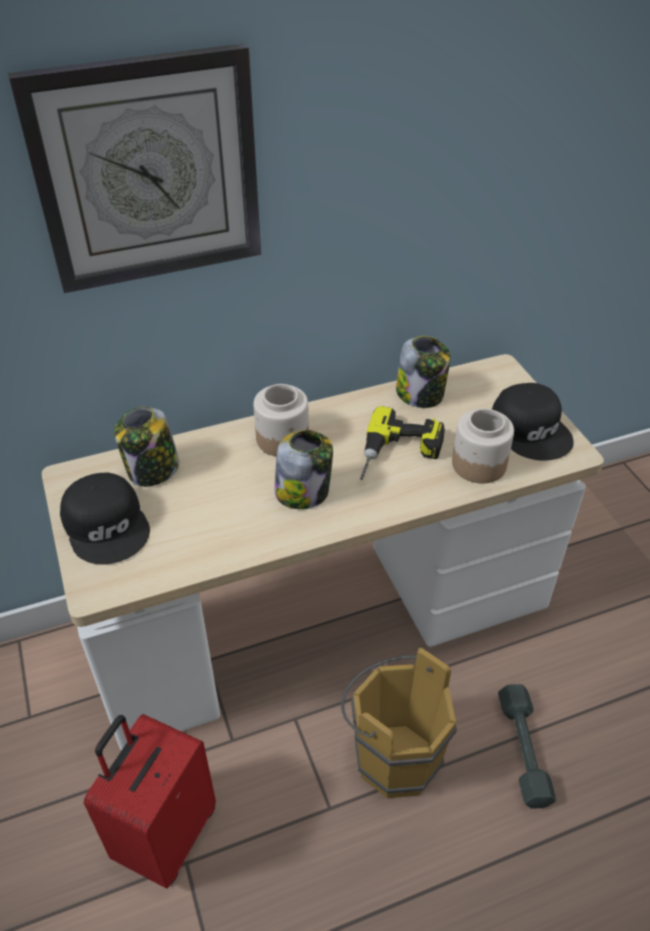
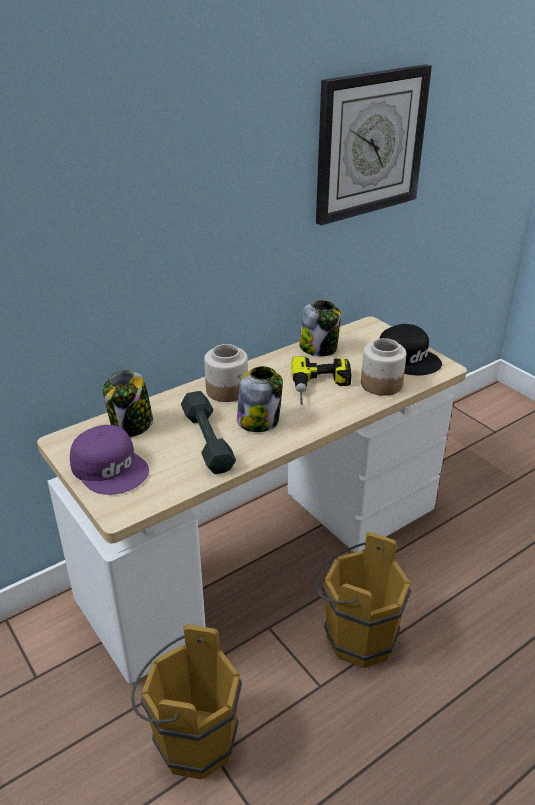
camera: 15 degrees left, 10 degrees down
wall clock [8,43,261,293] -> wall clock moved to [316,64,432,225]
black cap [60,473,150,565] -> purple cap [70,425,149,495]
red suitcase [84,714,216,888] -> brown bucket [131,625,242,779]
grey dumbbell [498,684,556,808] -> grey dumbbell moved to [181,391,236,474]

